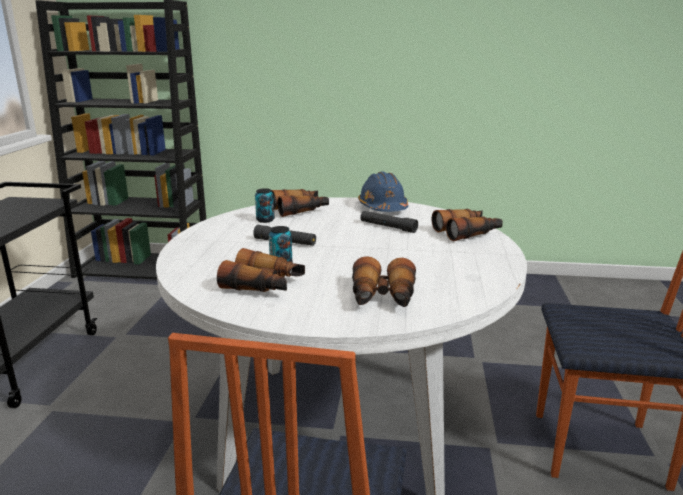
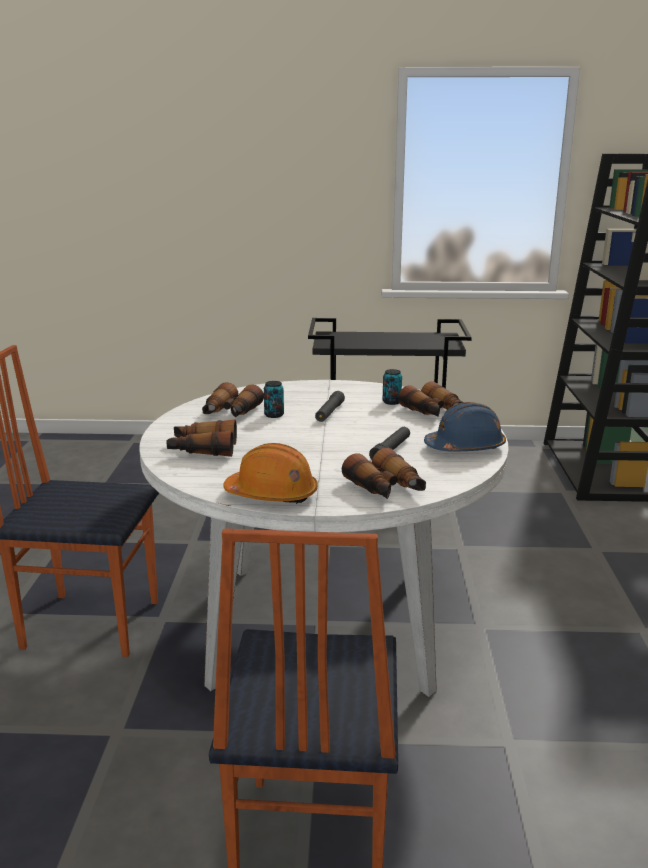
camera: 85 degrees right, 0 degrees up
none -> orange hard hat [223,443,318,504]

